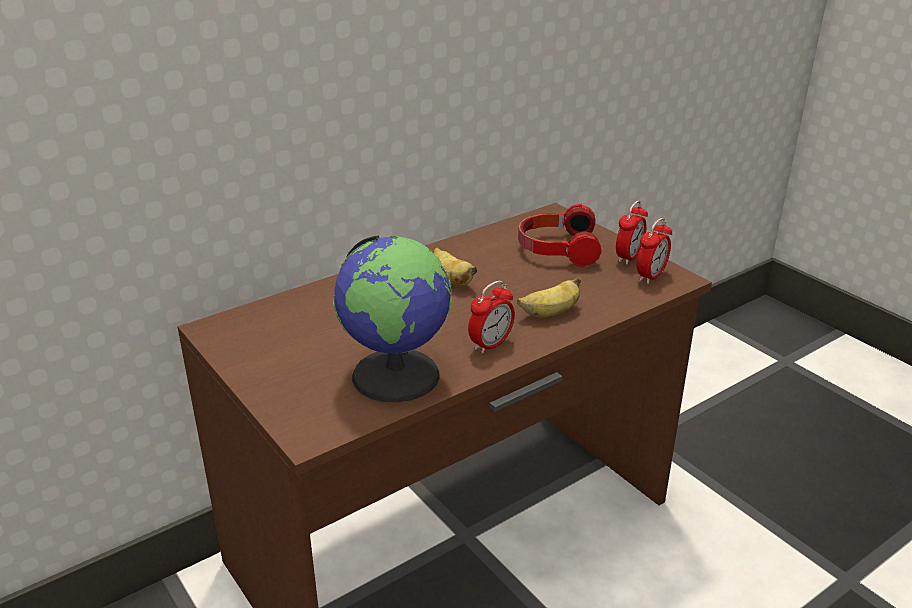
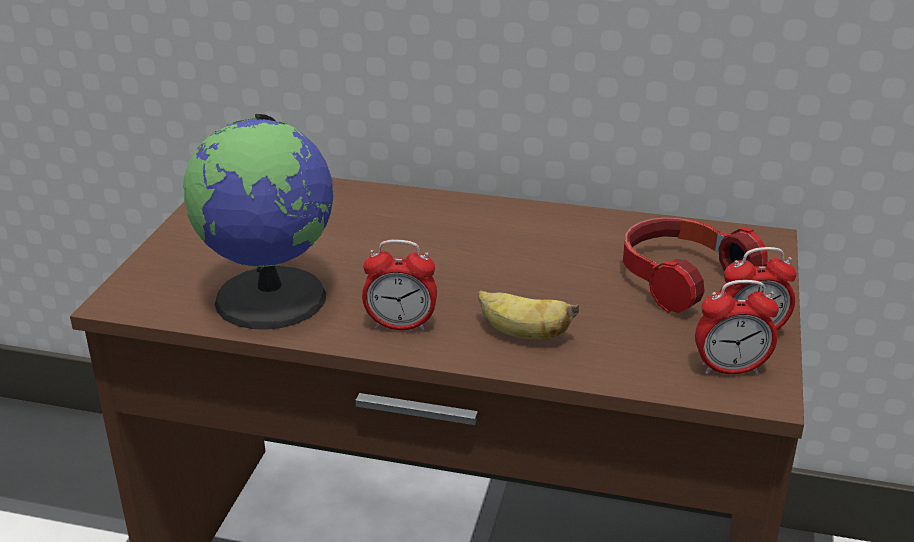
camera: 50 degrees right, 0 degrees up
banana [433,248,477,285] -> none

